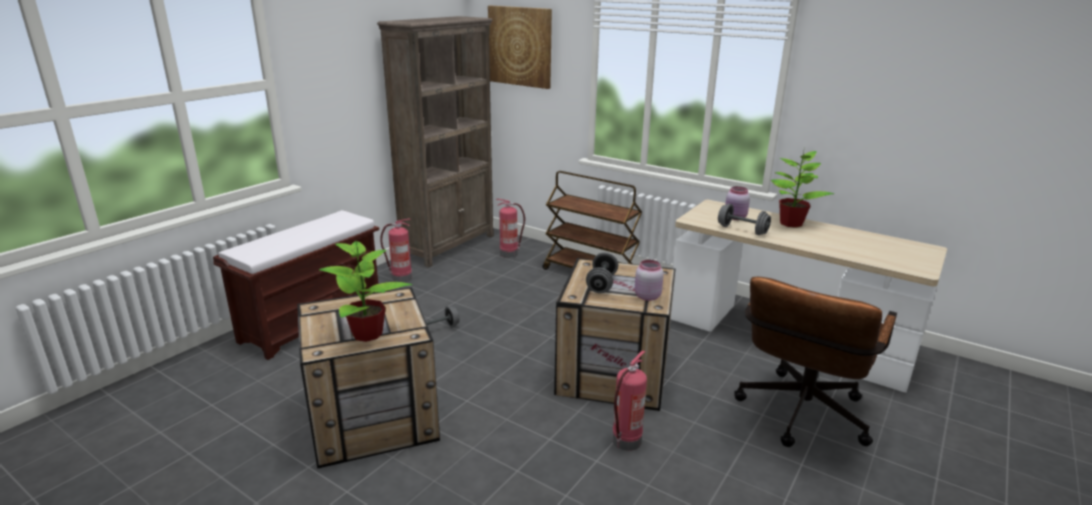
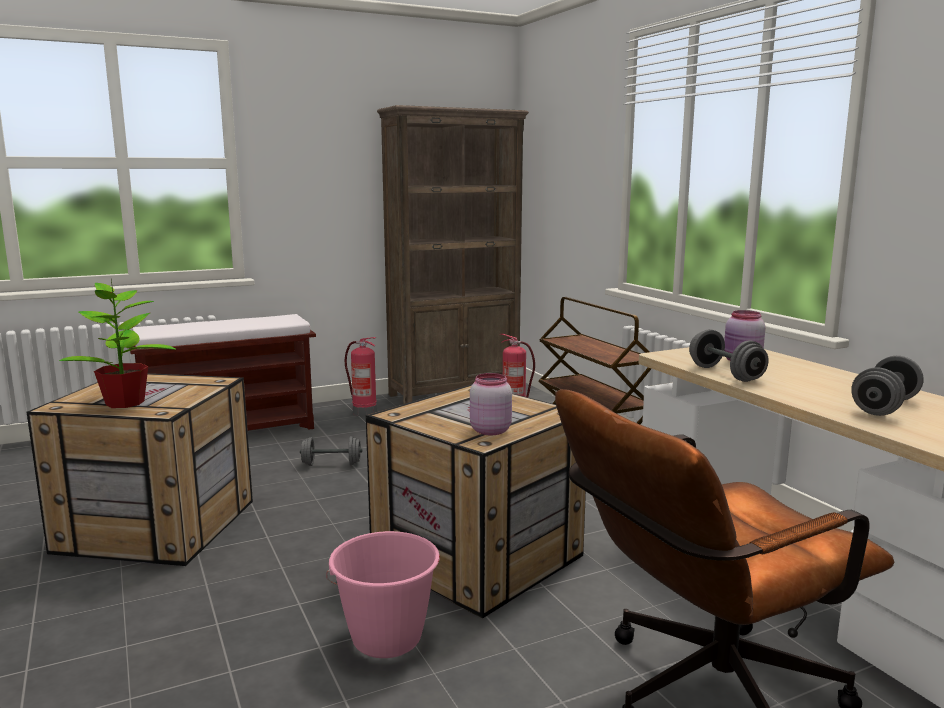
camera: 30 degrees right, 10 degrees down
picture [488,6,552,89] -> none
grey dumbbell [586,252,618,293] -> grey dumbbell moved to [851,356,924,416]
fire extinguisher [612,351,647,451] -> pink bucket [326,531,440,658]
potted plant [771,151,834,228] -> none

